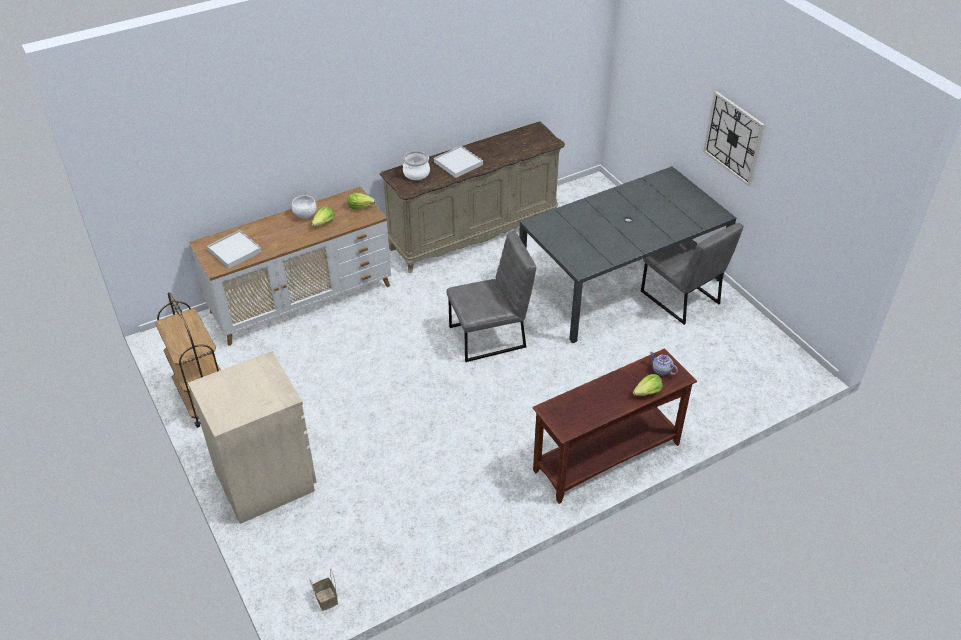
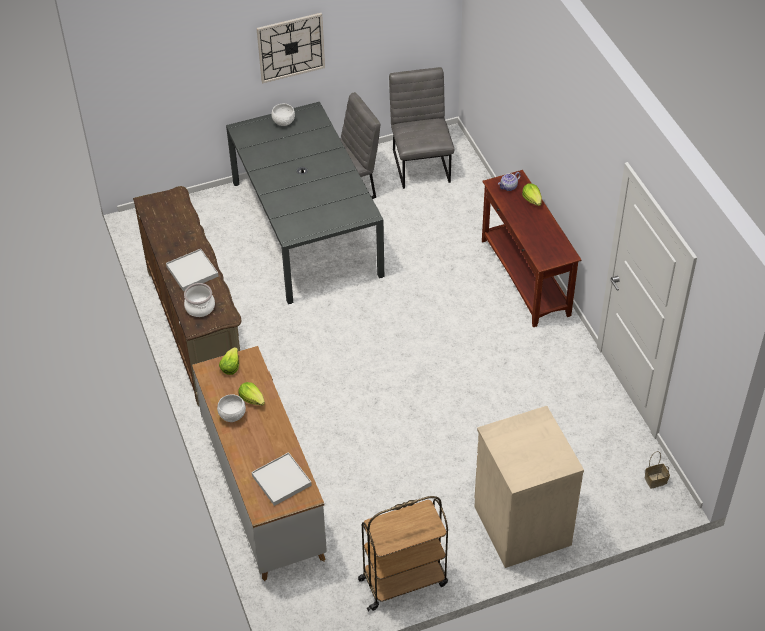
camera: 80 degrees left, 5 degrees up
grey chair [446,231,536,362] -> grey chair moved to [389,67,454,189]
none -> white bowl [271,103,295,126]

